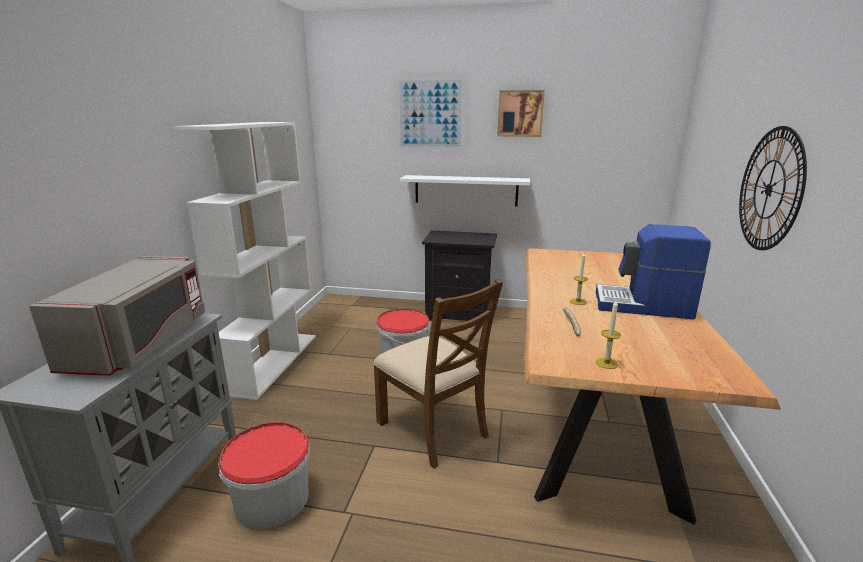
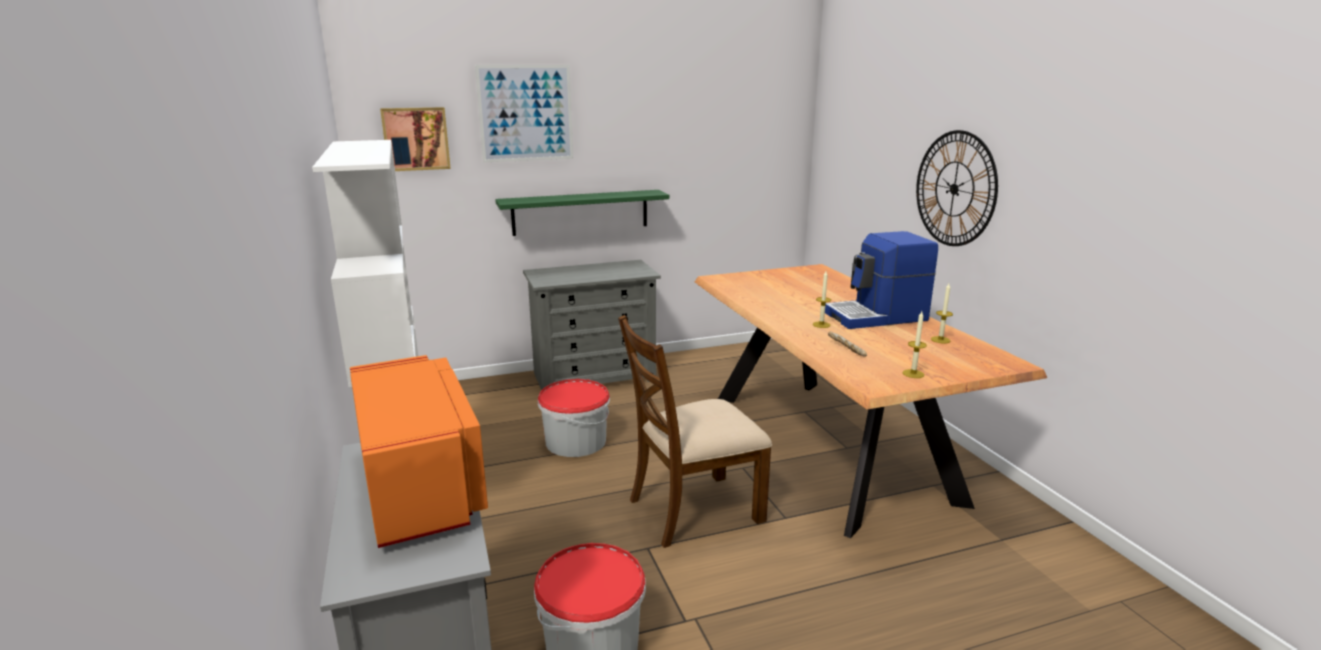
camera: 30 degrees left, 0 degrees up
grey microwave [29,256,205,376] -> orange microwave [350,355,488,548]
brown chair [373,279,503,469] -> brown chair turned 135 degrees clockwise [618,315,772,548]
white shelf [400,175,530,206] -> green shelf [495,190,669,236]
black nightstand [422,230,497,321] -> grey dresser [523,260,661,390]
picture [497,90,545,137] -> picture moved to [380,107,451,171]
none -> candle [931,283,953,343]

